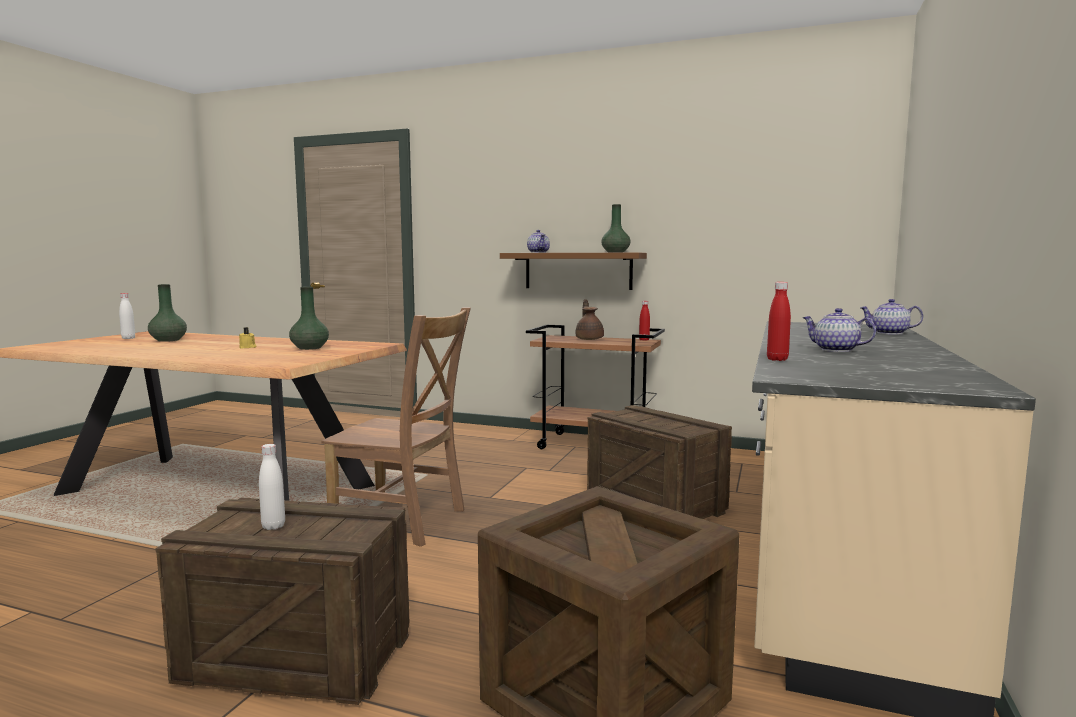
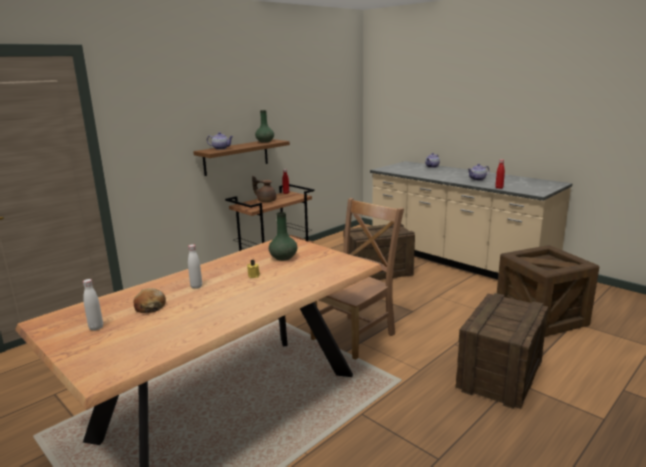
camera: 65 degrees left, 10 degrees up
green vase [148,284,187,342] -> bread [134,288,166,313]
white bottle [259,444,285,530] -> white bottle moved to [188,244,202,289]

